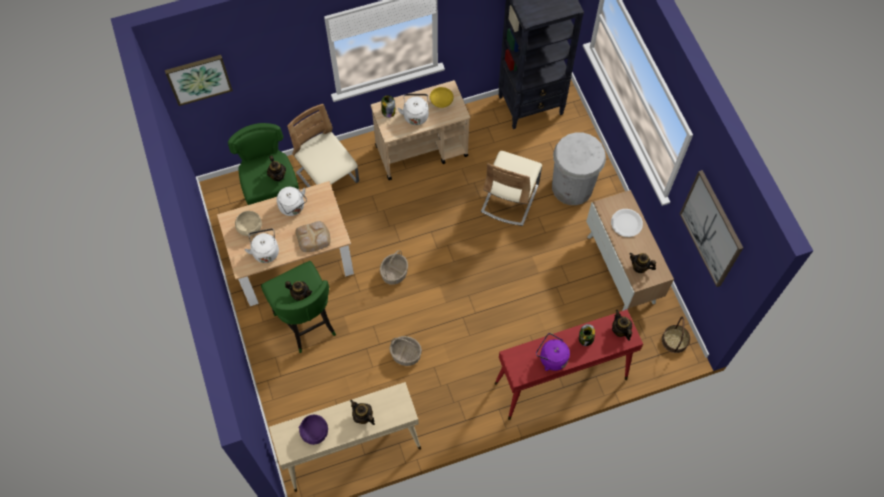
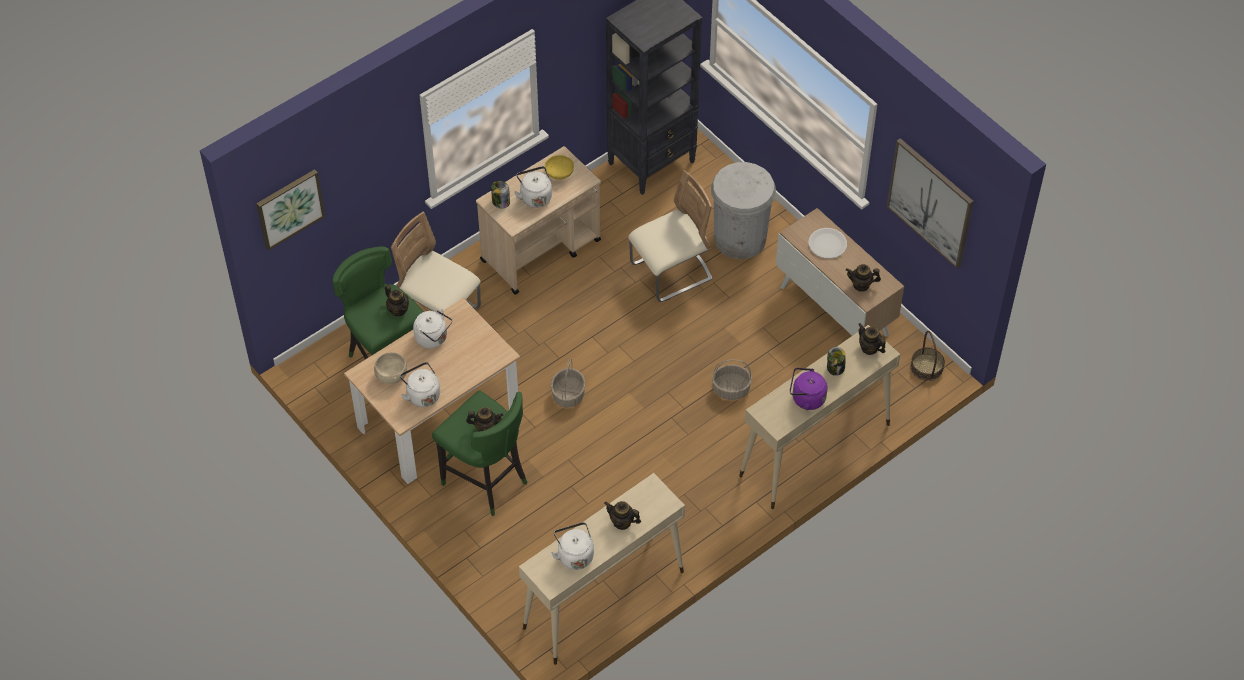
camera: 20 degrees left, 10 degrees down
bread [295,221,331,252] -> none
purple bowl [299,415,328,445] -> white kettle [551,522,594,570]
basket [390,336,422,366] -> basket moved to [712,359,752,400]
beige chair [481,151,542,226] -> beige chair turned 120 degrees counterclockwise [628,170,712,302]
red console table [495,310,643,420] -> beige console table [739,325,900,509]

